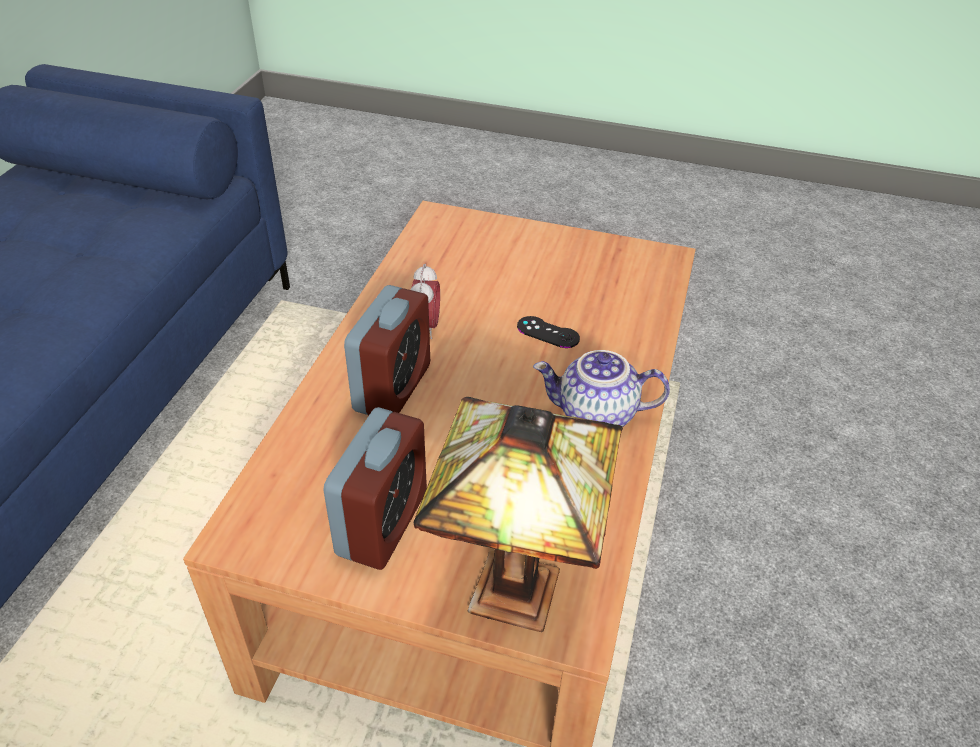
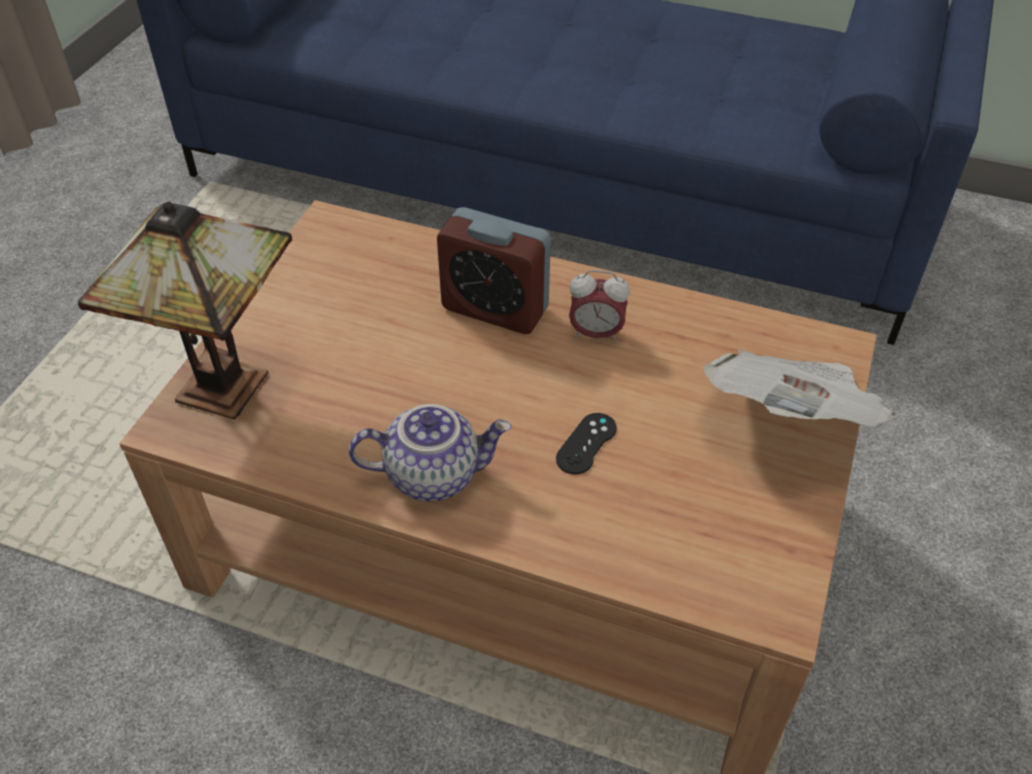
camera: 95 degrees right, 5 degrees up
alarm clock [323,407,427,570] -> none
teapot [533,350,670,427] -> teapot turned 75 degrees clockwise [349,404,512,501]
none -> newspaper [703,350,896,426]

